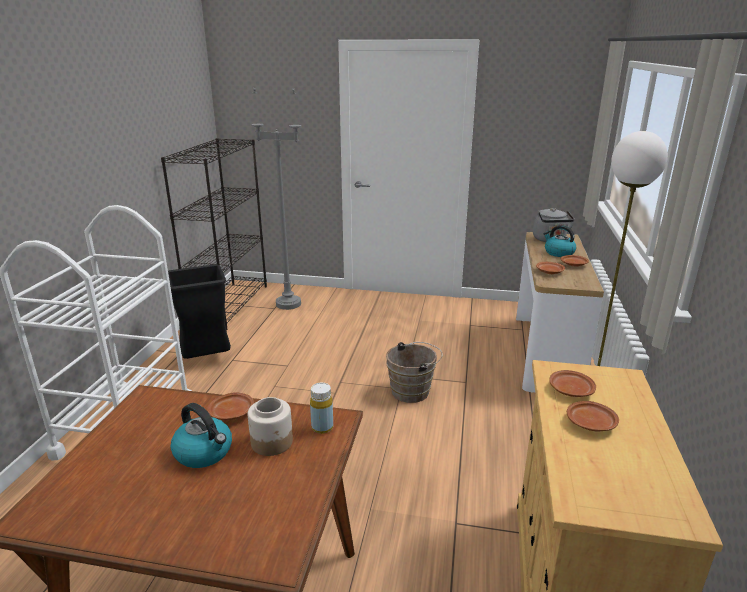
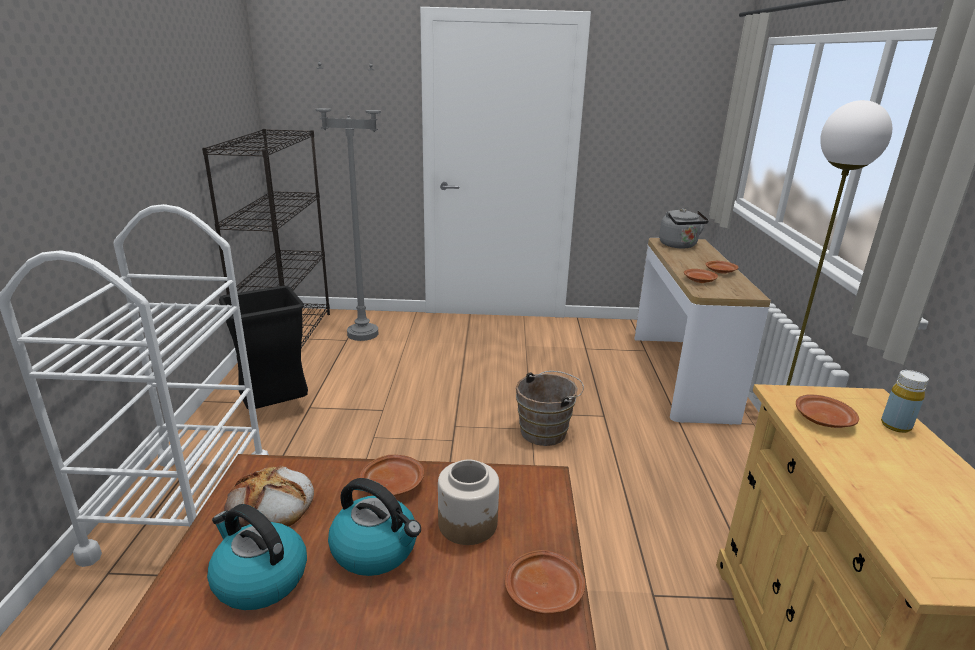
camera: 10 degrees left, 0 degrees up
yellow bottle [310,383,333,434] -> yellow bottle moved to [881,370,929,433]
kettle [543,225,576,257] -> kettle moved to [207,504,307,610]
brown plate [567,401,619,431] -> brown plate moved to [505,550,585,615]
none -> bread [224,466,314,527]

